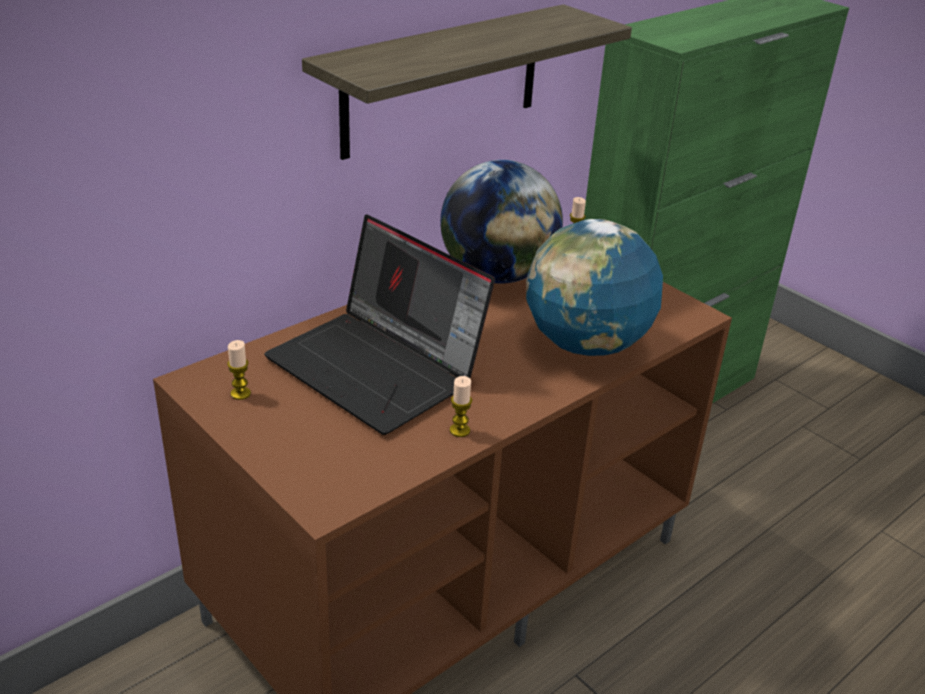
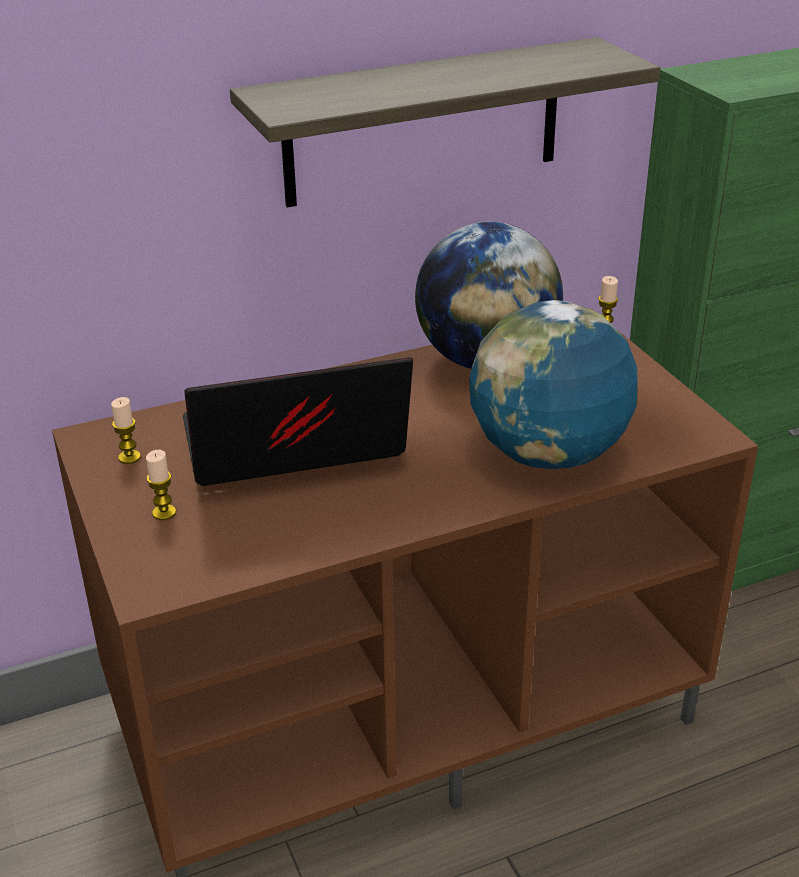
camera: 20 degrees right, 0 degrees up
laptop [264,214,495,435] -> laptop turned 105 degrees clockwise [183,357,413,486]
candle [450,376,472,437] -> candle moved to [146,450,176,520]

